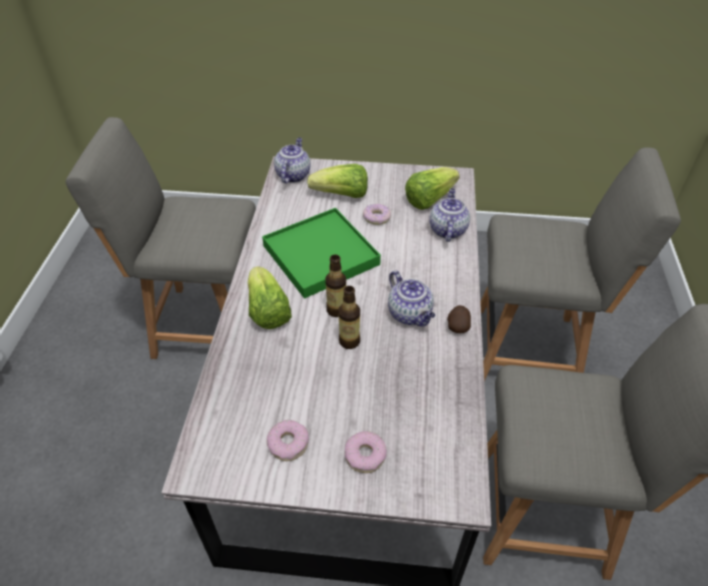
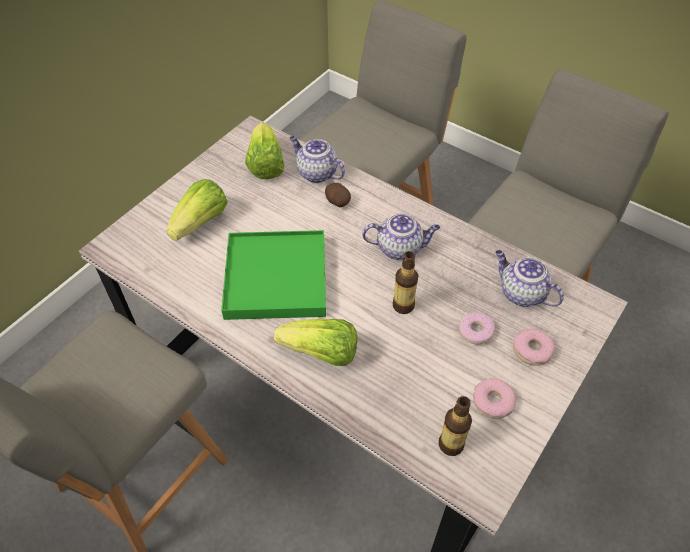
camera: 60 degrees left, 5 degrees up
teapot [274,138,311,183] -> teapot moved to [495,250,564,307]
bottle [325,254,346,317] -> bottle moved to [439,396,472,456]
donut [363,204,391,225] -> donut moved to [459,312,495,344]
potato [447,305,471,333] -> potato moved to [325,183,351,207]

